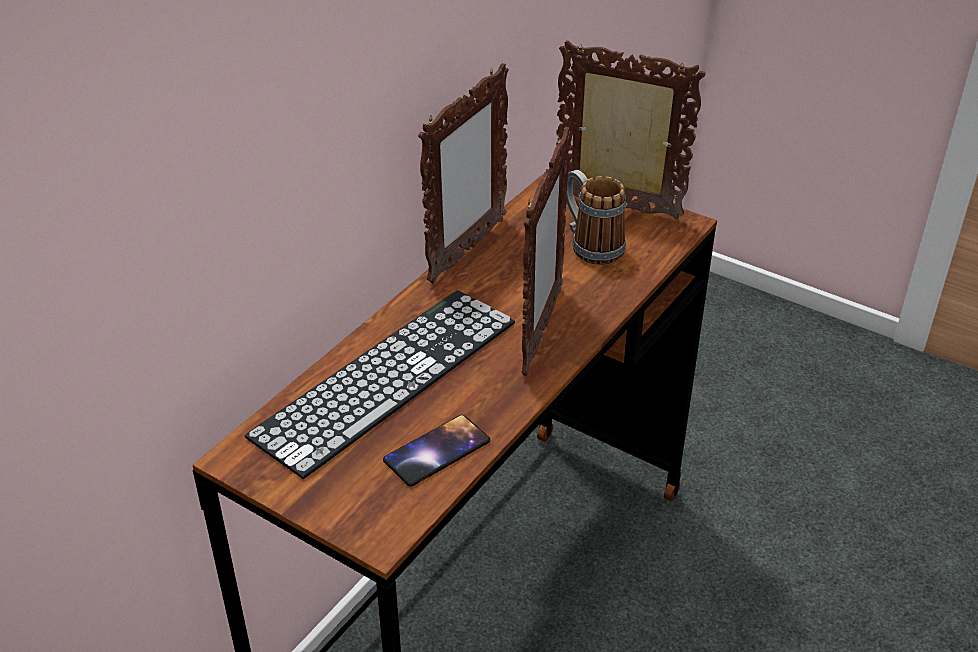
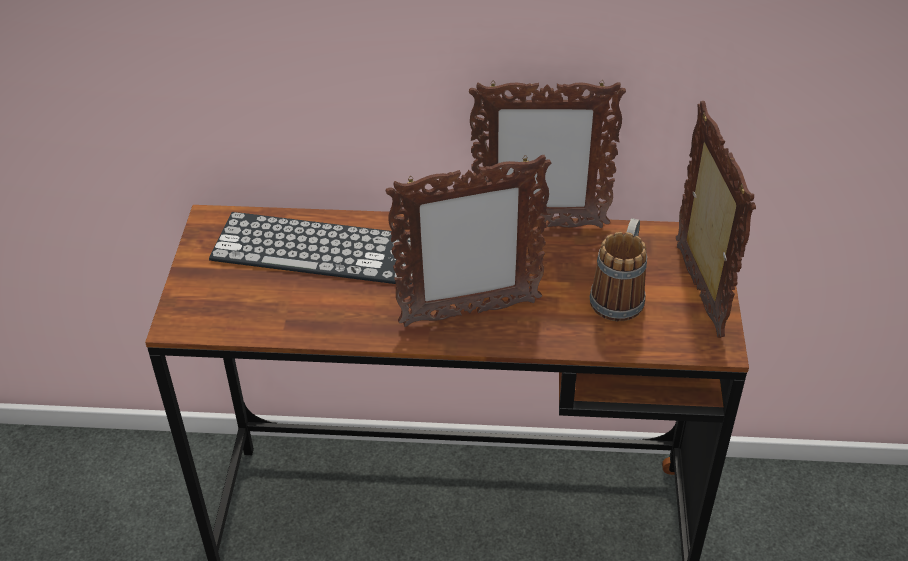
camera: 60 degrees right, 5 degrees up
phone [383,415,490,487] -> none

